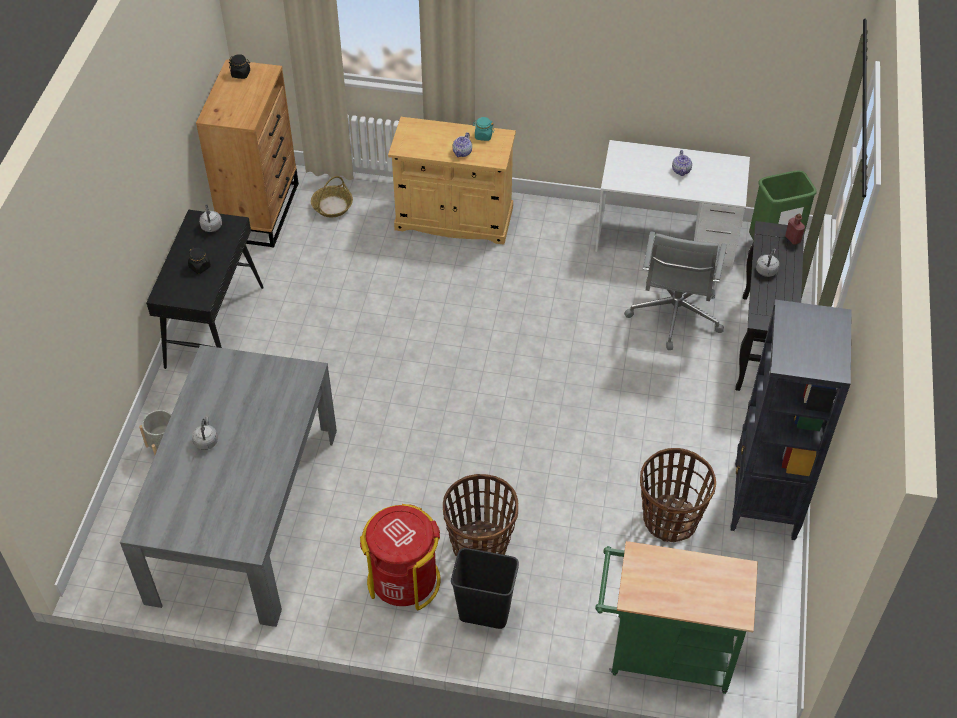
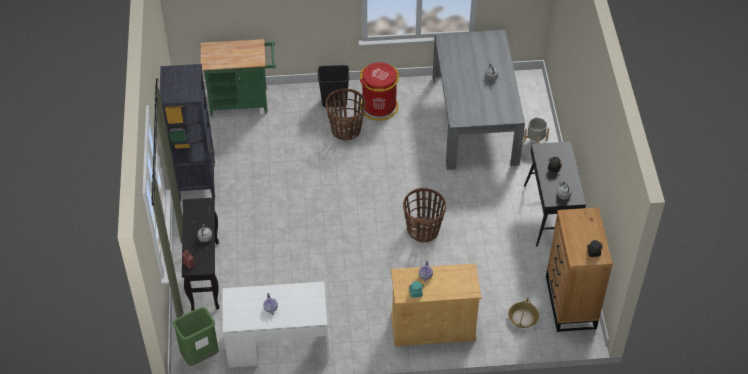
camera: 165 degrees right, 0 degrees up
grey office chair [624,231,727,350] -> none
basket [640,448,716,542] -> basket moved to [403,188,446,243]

